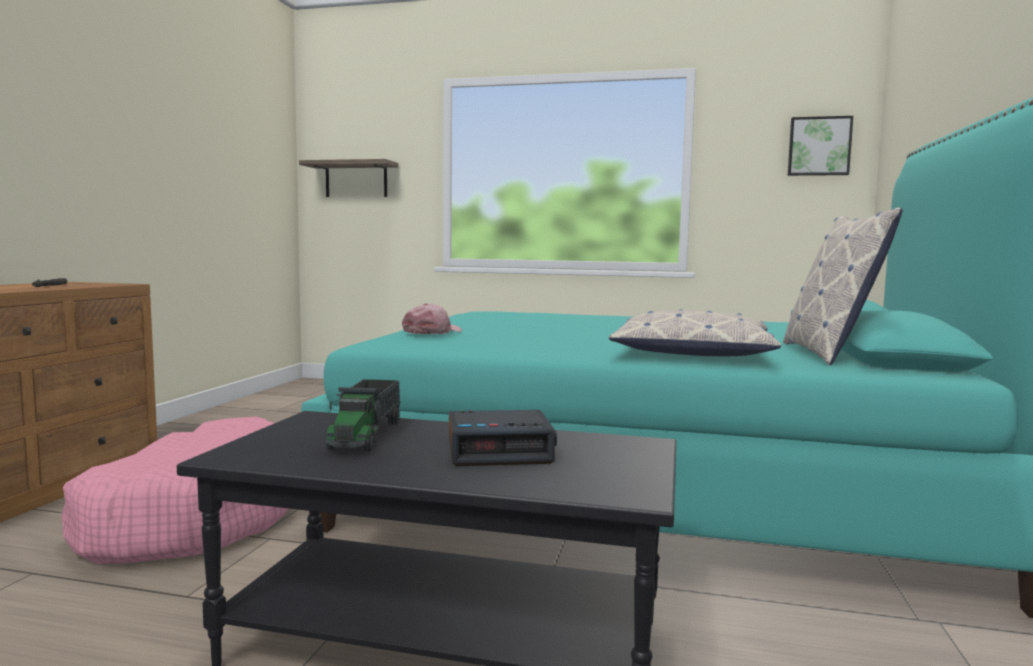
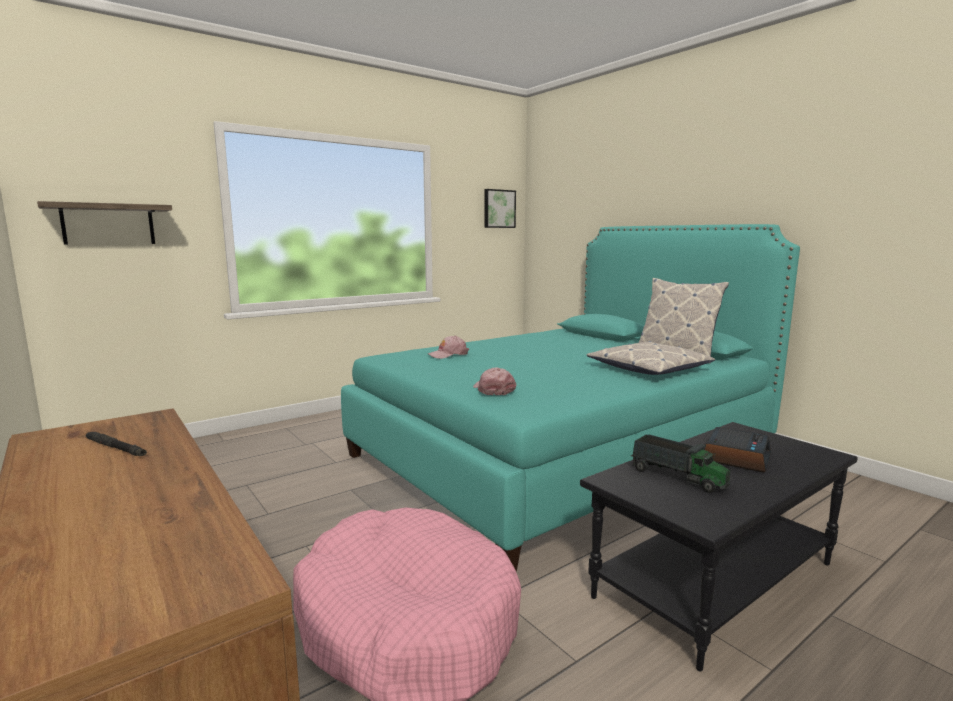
camera: 50 degrees left, 5 degrees up
none -> pink cap [428,336,469,359]

